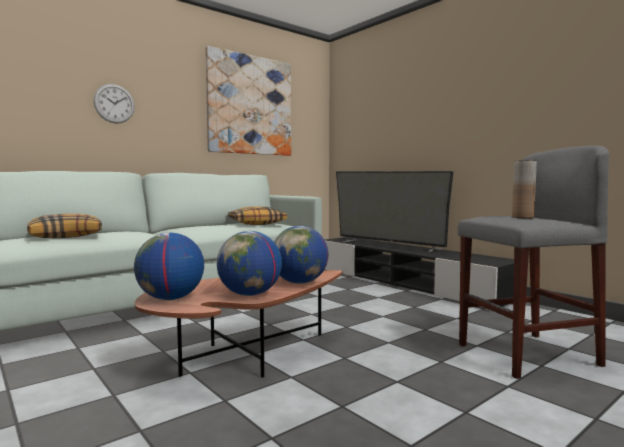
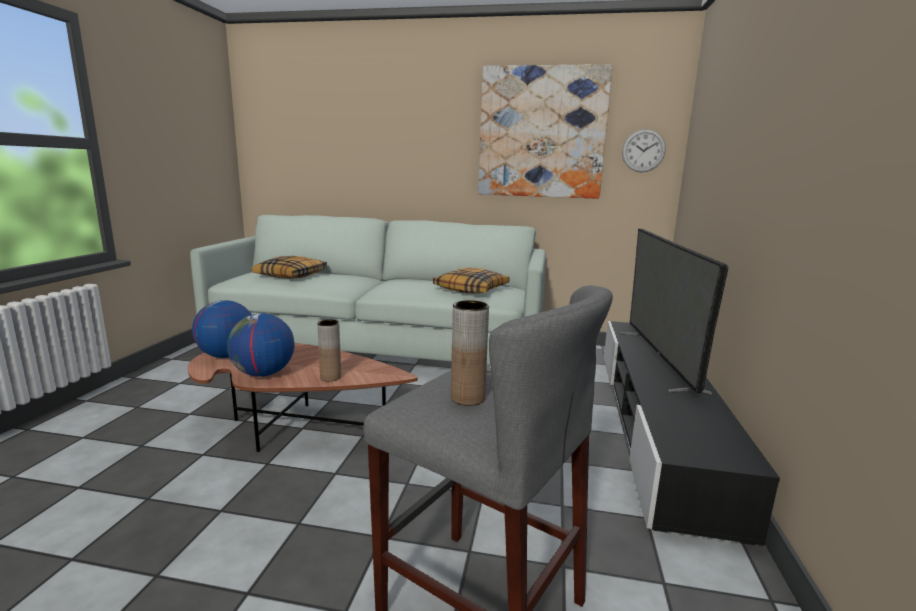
camera: 50 degrees right, 10 degrees up
wall clock [94,84,135,123] -> wall clock moved to [622,129,666,172]
globe [274,226,328,284] -> brown vase [317,319,341,381]

